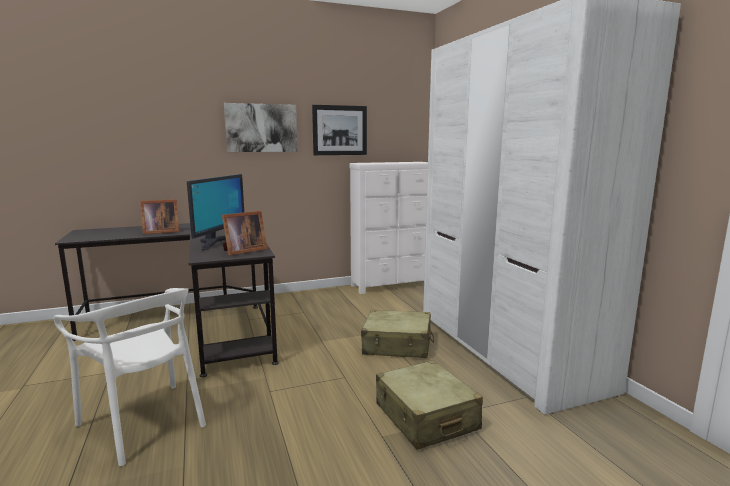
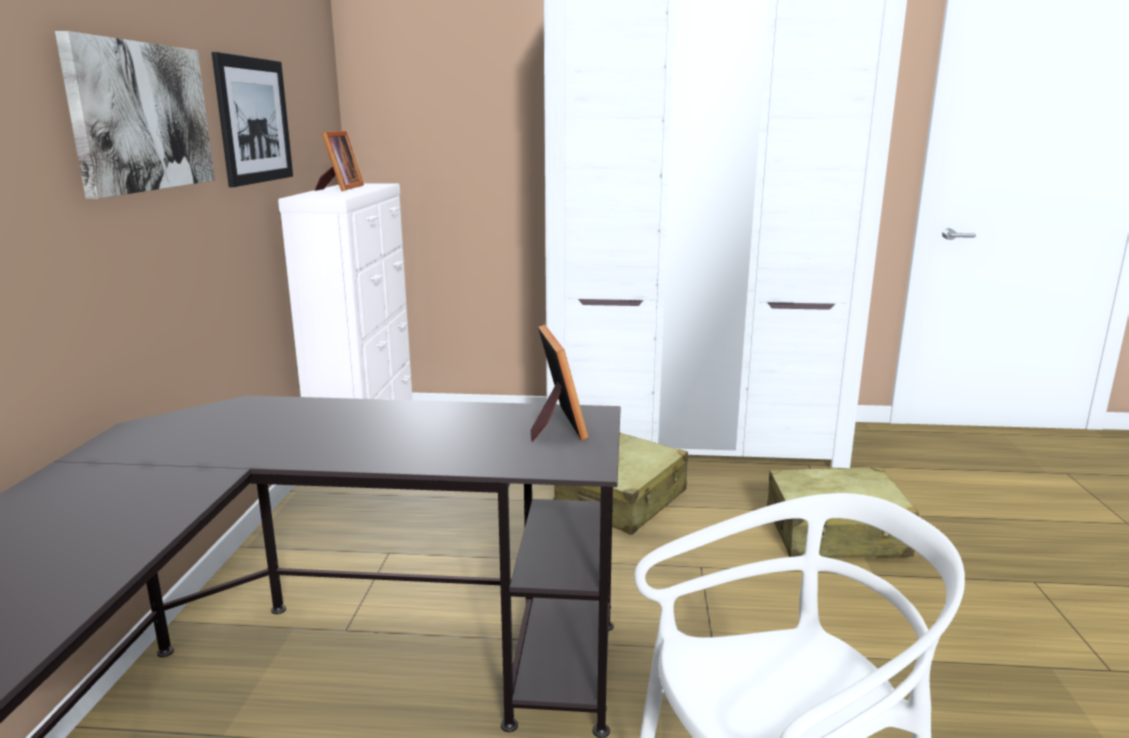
camera: 65 degrees left, 5 degrees up
picture frame [140,199,179,234] -> picture frame moved to [315,131,364,191]
monitor [187,174,244,250] -> none

